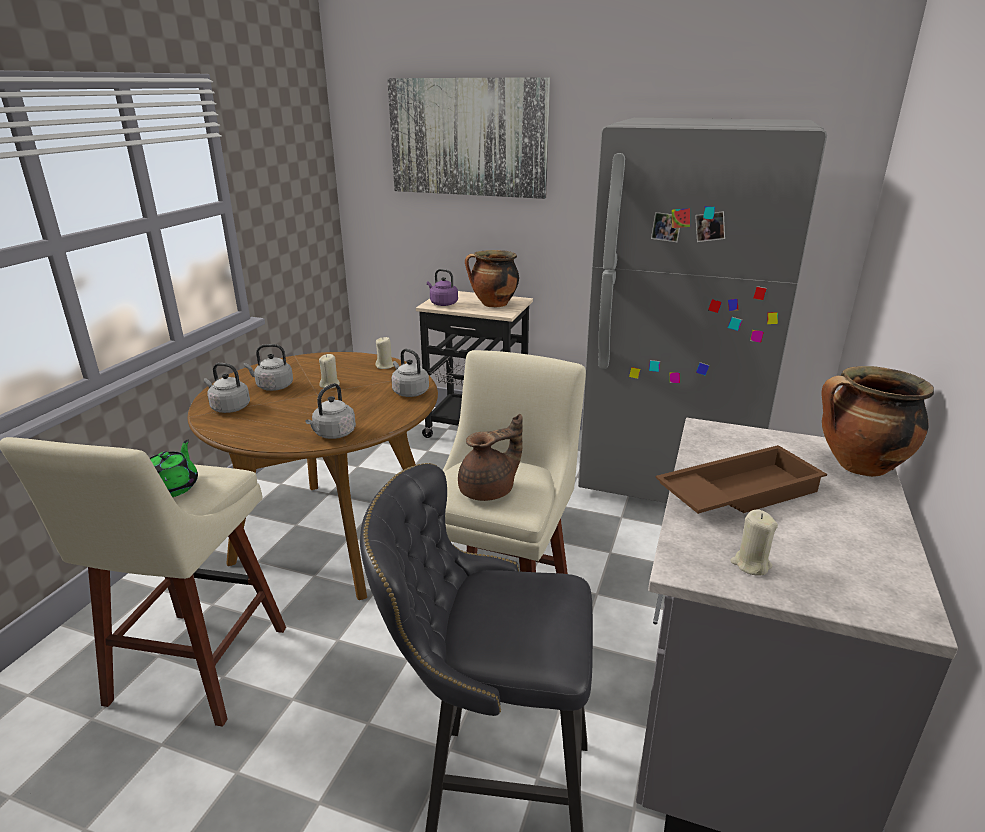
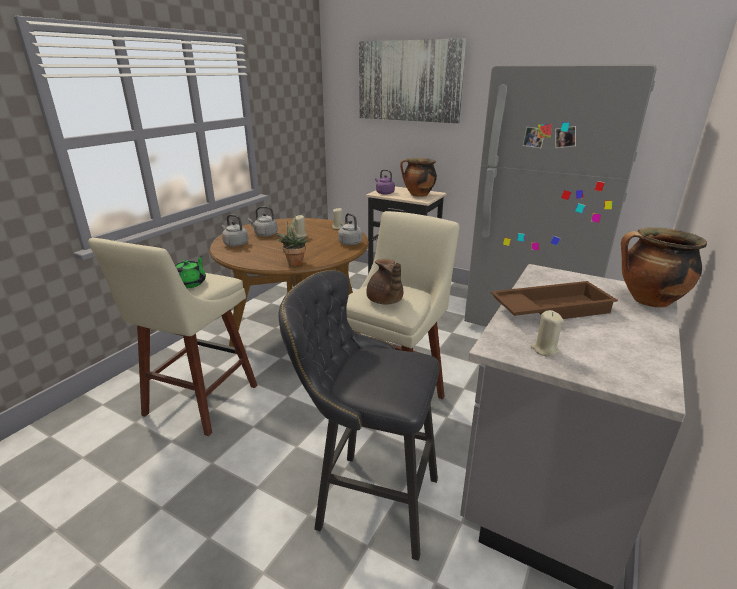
camera: 10 degrees right, 0 degrees up
grey kettle [305,383,356,439] -> potted plant [276,215,308,266]
brown teapot [458,414,523,501] -> brown teapot turned 90 degrees clockwise [366,259,403,304]

